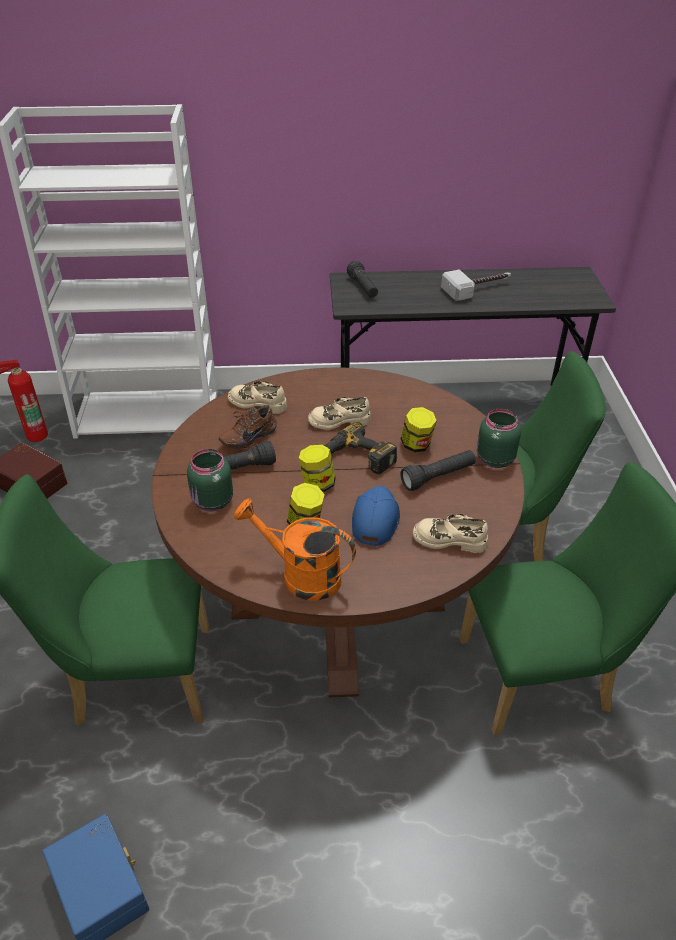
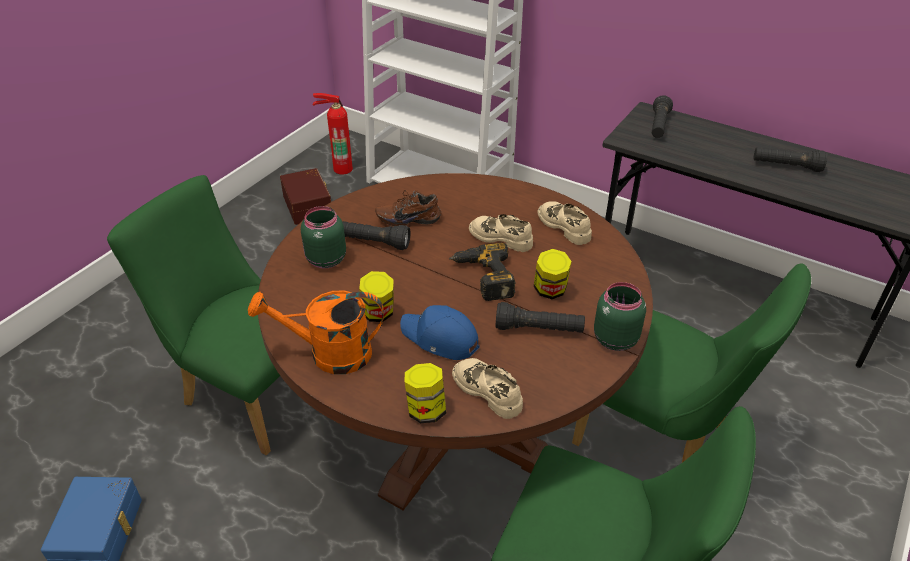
camera: 35 degrees right, 0 degrees up
beige shoe [228,381,287,414] -> beige shoe moved to [537,201,592,245]
orange watering can [234,499,356,601] -> orange watering can turned 60 degrees counterclockwise [248,290,384,374]
jar [299,445,336,492] -> jar moved to [405,363,446,423]
blue cap [352,486,400,546] -> blue cap turned 105 degrees counterclockwise [400,305,480,360]
hammer [441,269,511,301] -> black flashlight [754,147,827,172]

